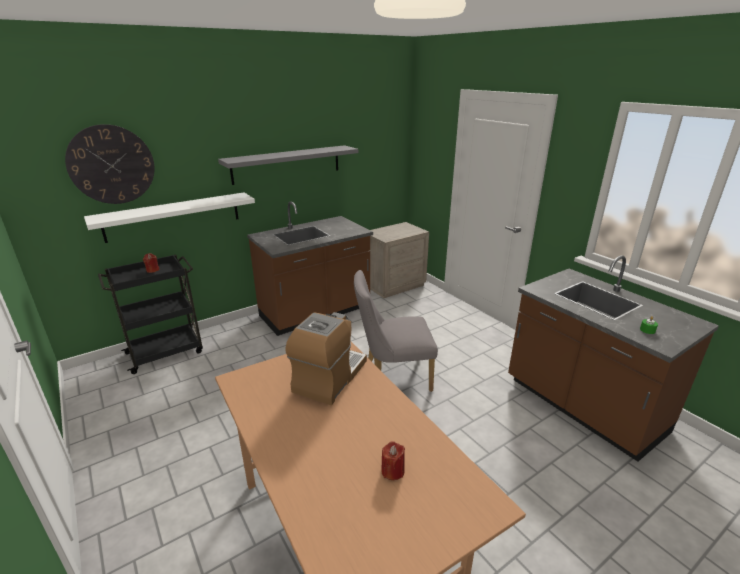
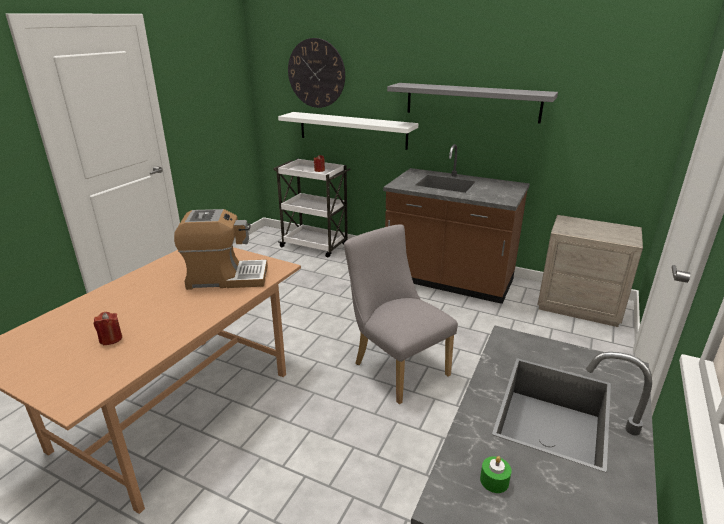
camera: 60 degrees right, 0 degrees up
black cart [98,254,203,374] -> white cart [273,158,351,258]

